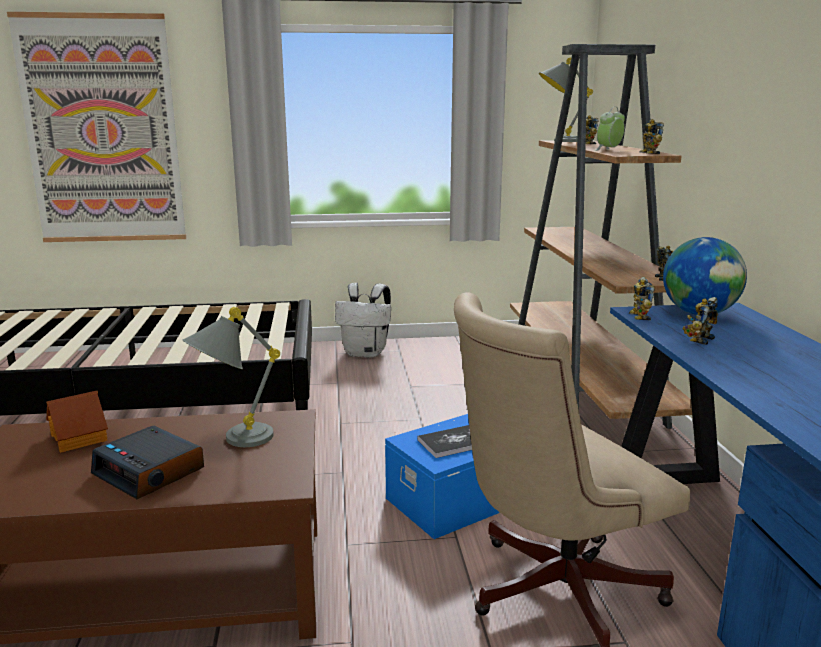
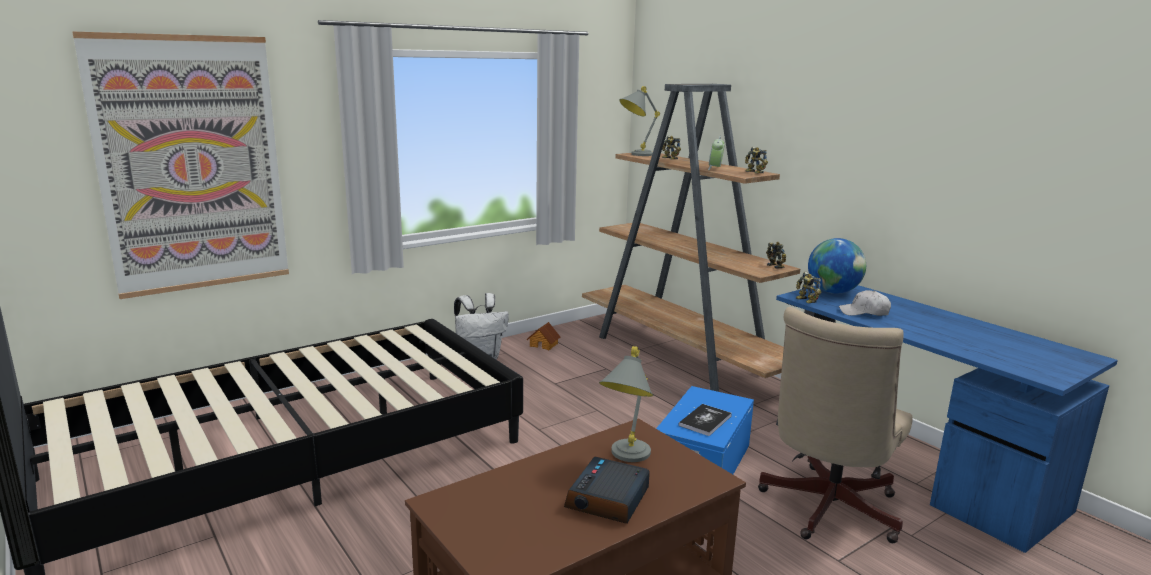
camera: 30 degrees left, 0 degrees up
toy house [46,391,108,453] -> toy house moved to [527,322,560,350]
alarm clock [91,426,204,499] -> alarm clock turned 105 degrees clockwise [564,457,650,524]
toy robot [682,297,718,345] -> white cap [839,290,891,316]

